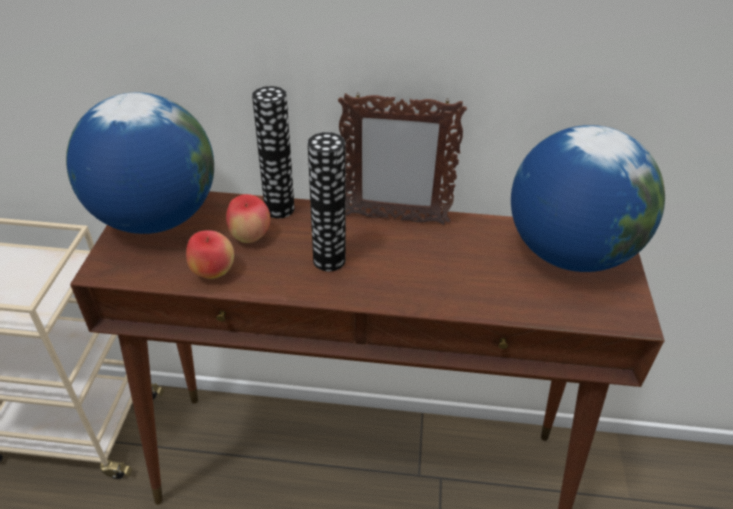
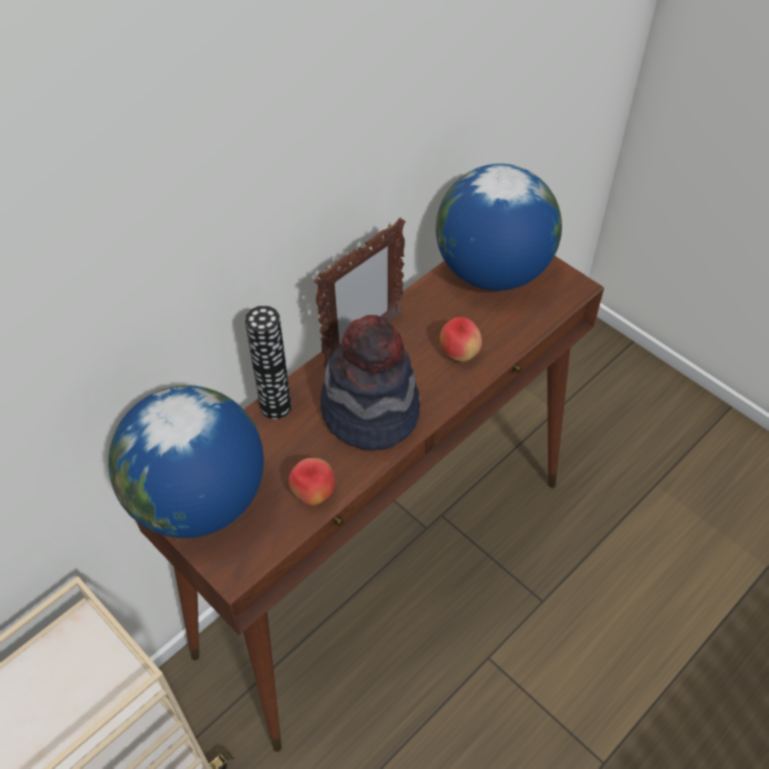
camera: 50 degrees left, 10 degrees up
apple [226,194,270,243] -> apple moved to [440,317,482,362]
vase [308,132,346,271] -> hat [320,315,421,451]

